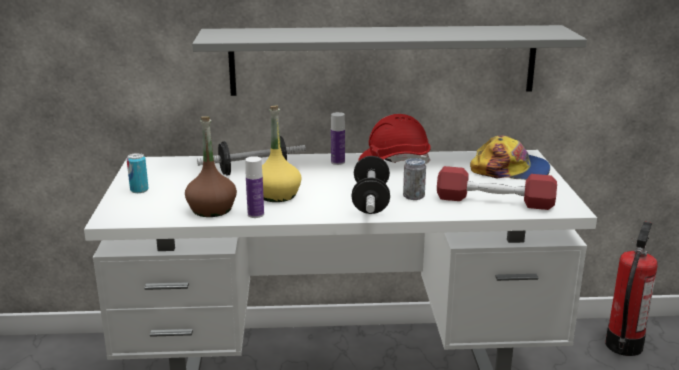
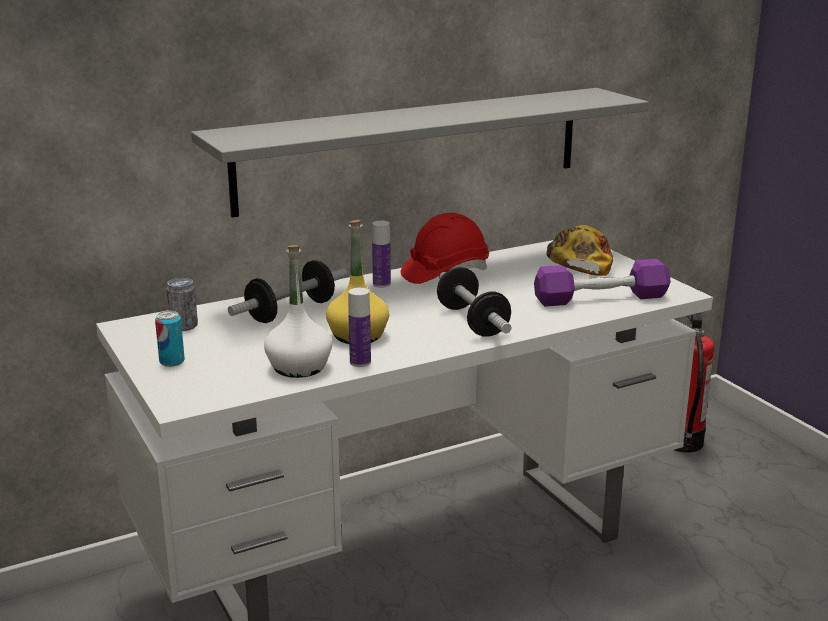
camera: 25 degrees left, 0 degrees up
brown bottle [185,116,237,217] -> white bottle [264,245,332,378]
can [403,158,426,200] -> can moved to [167,278,198,331]
red dumbbell [437,166,557,210] -> purple dumbbell [534,259,671,307]
cap [470,135,550,180] -> cap turned 75 degrees counterclockwise [546,225,613,276]

